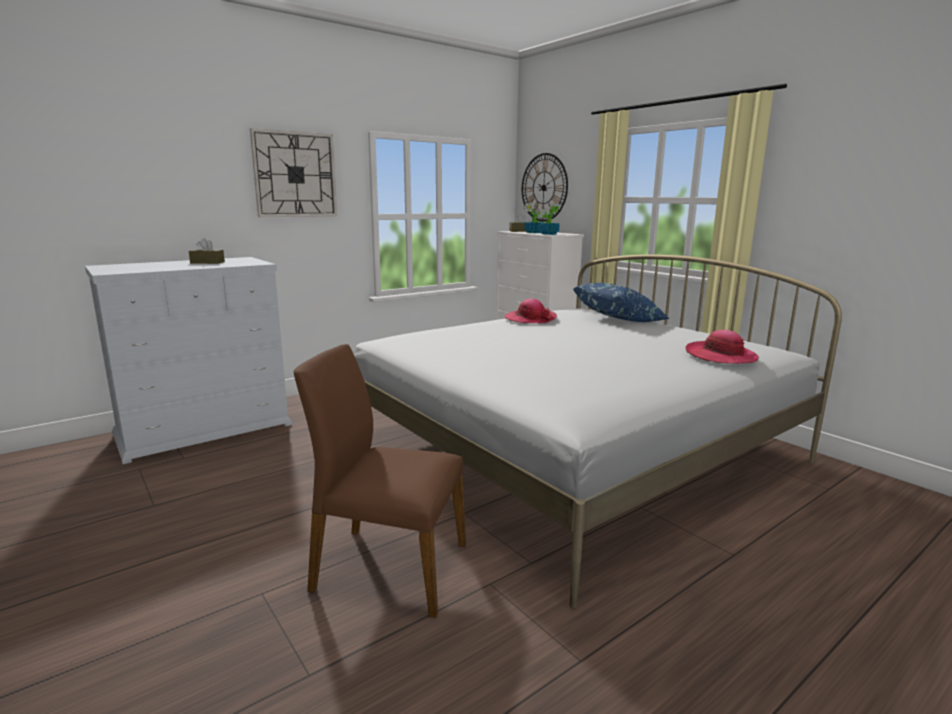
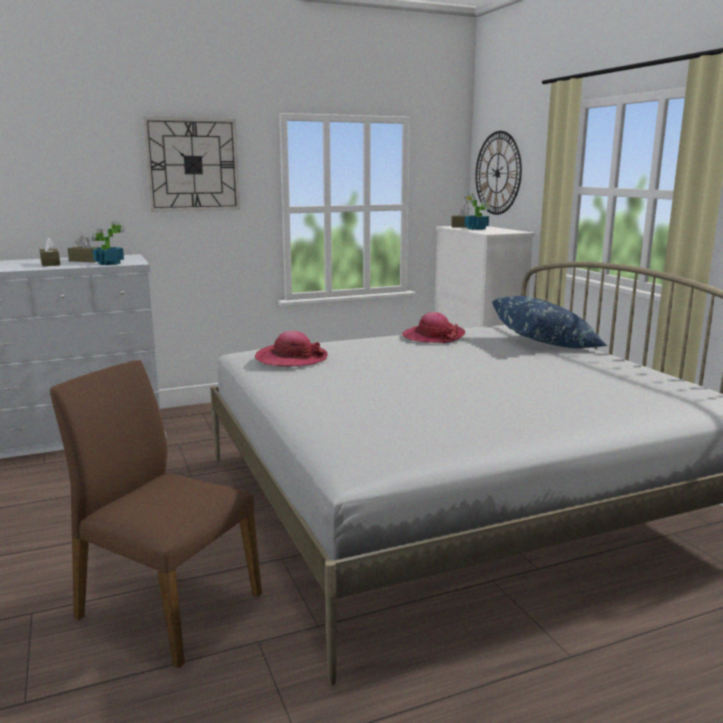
camera: 15 degrees right, 0 degrees up
potted plant [538,204,560,235] -> potted plant moved to [91,221,125,265]
hat [686,330,759,364] -> hat moved to [255,331,328,367]
none -> brown tissue box [40,238,60,266]

